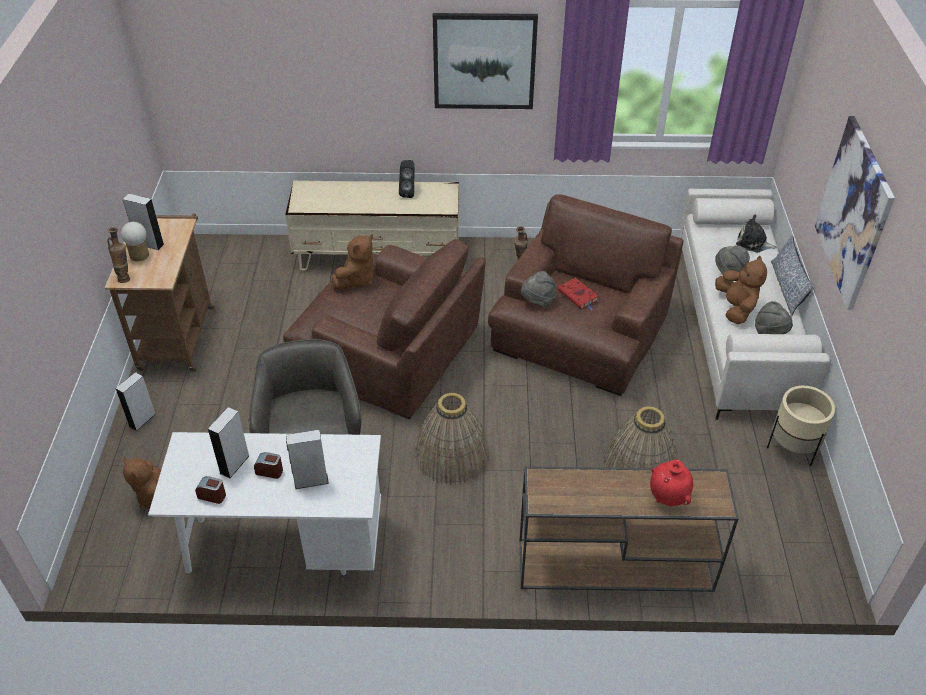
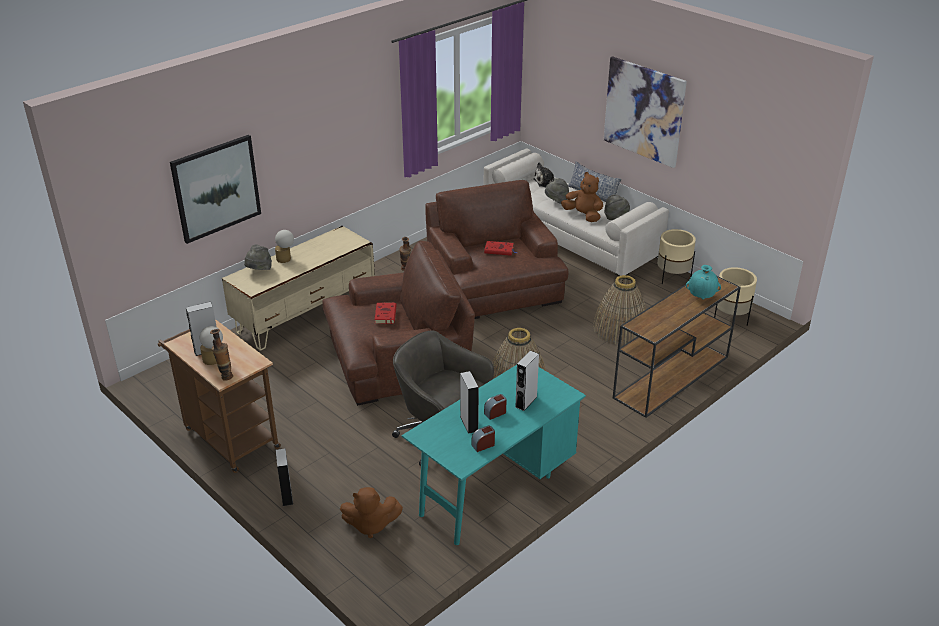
camera: 45 degrees left, 10 degrees down
white desk [148,432,381,575] -> turquoise desk [402,365,586,545]
brown plush toy [332,234,374,289] -> none
black speaker [399,160,415,198] -> none
picture [433,13,538,109] -> picture moved to [170,135,261,244]
grey hat [521,271,556,307] -> grey hat moved to [244,244,272,270]
red vase [650,460,693,506] -> turquoise vase [686,265,721,300]
none -> table lamp [275,230,294,263]
none -> red book [375,303,397,324]
none -> beige planter [714,267,757,326]

